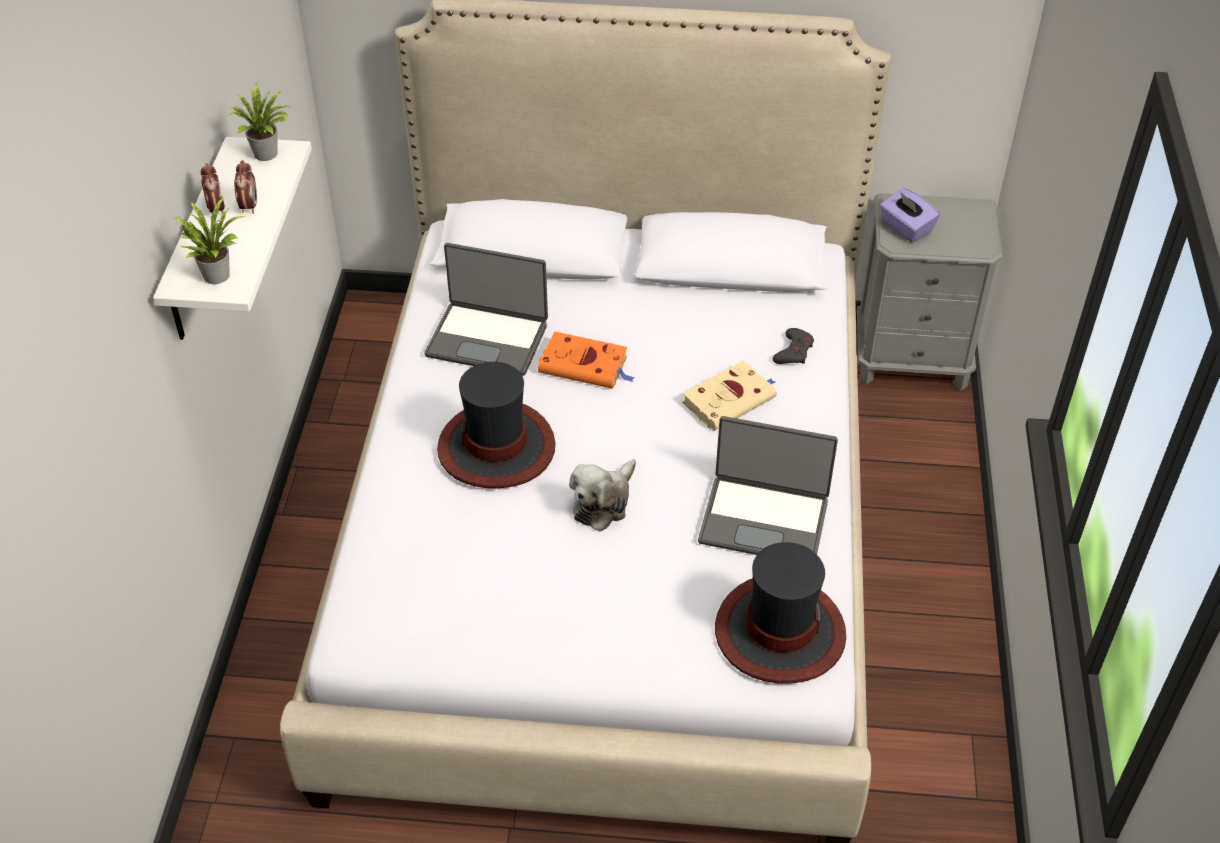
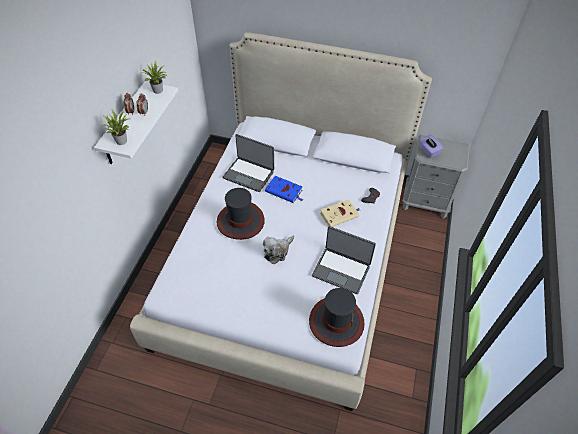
camera: 10 degrees right, 5 degrees up
orange book [538,331,635,389] -> blue book [265,176,303,203]

